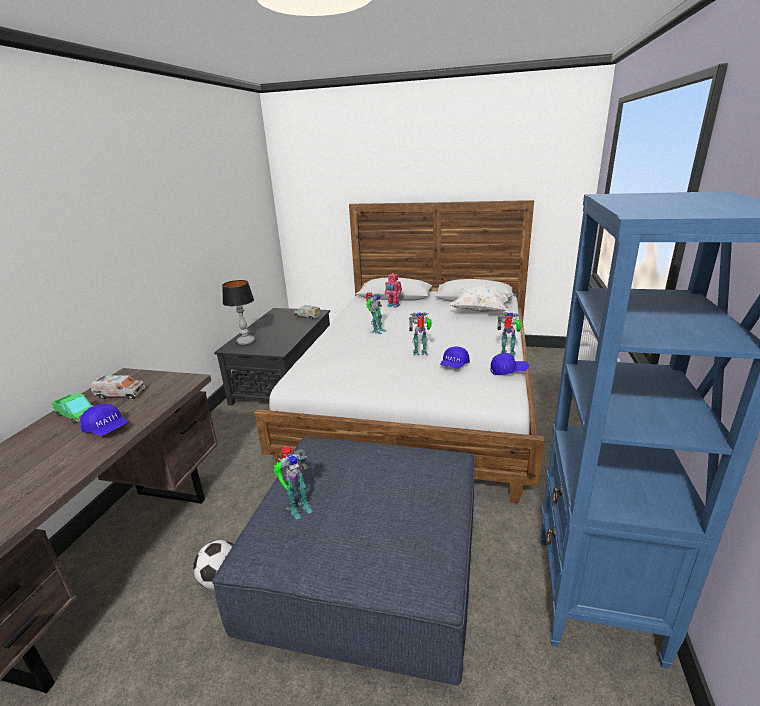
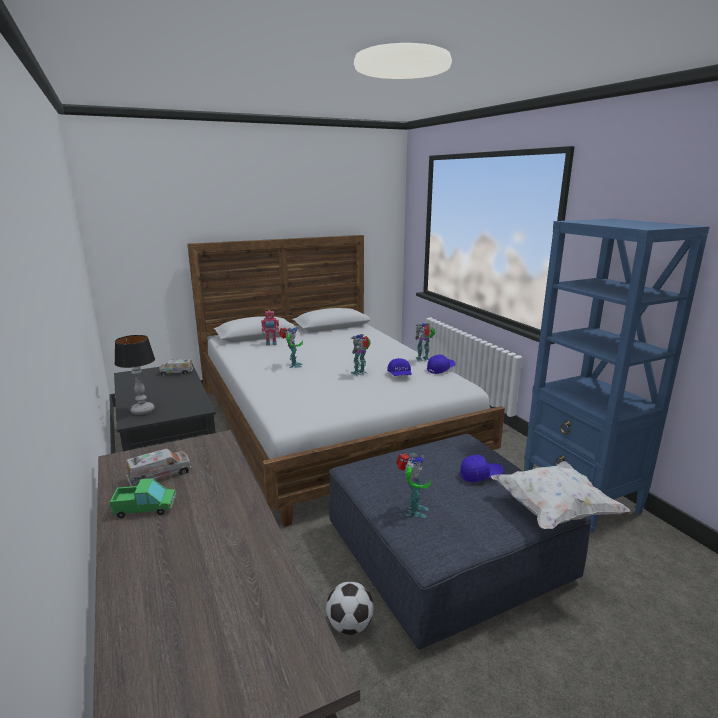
camera: 40 degrees left, 5 degrees down
blue cap [80,404,128,436] -> blue cap moved to [460,455,504,482]
white pillow [449,286,513,312] -> white pillow moved to [491,461,630,529]

